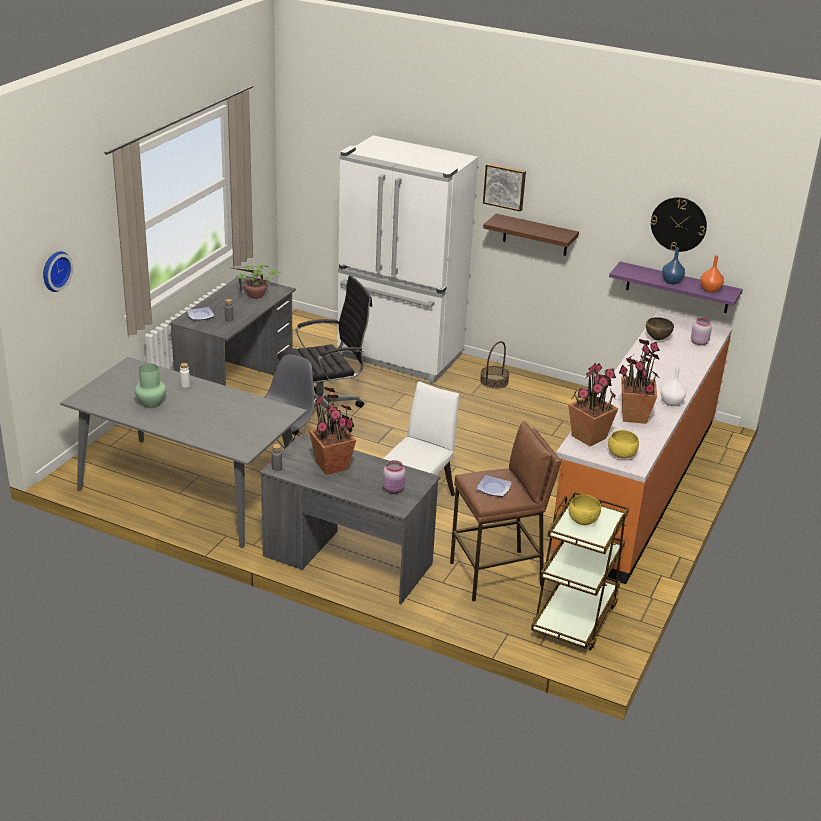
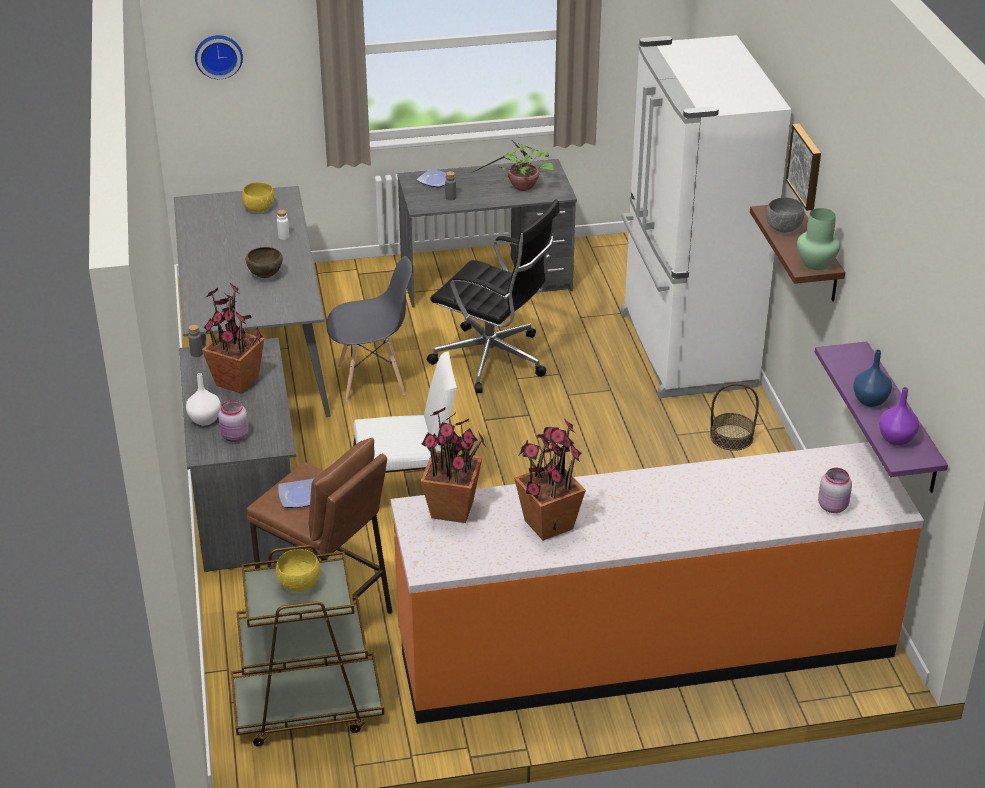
camera: 55 degrees right, 5 degrees up
green vase [135,364,166,408] -> green vase moved to [797,208,840,270]
yellow bowl [608,430,639,459] -> yellow bowl moved to [242,182,274,212]
brown bowl [646,317,674,340] -> brown bowl moved to [246,247,283,278]
wall clock [651,197,707,252] -> none
white vase [661,367,686,406] -> white vase moved to [186,373,221,426]
orange vase [700,255,724,293] -> purple vase [879,387,919,446]
none -> grey bowl [766,197,804,232]

